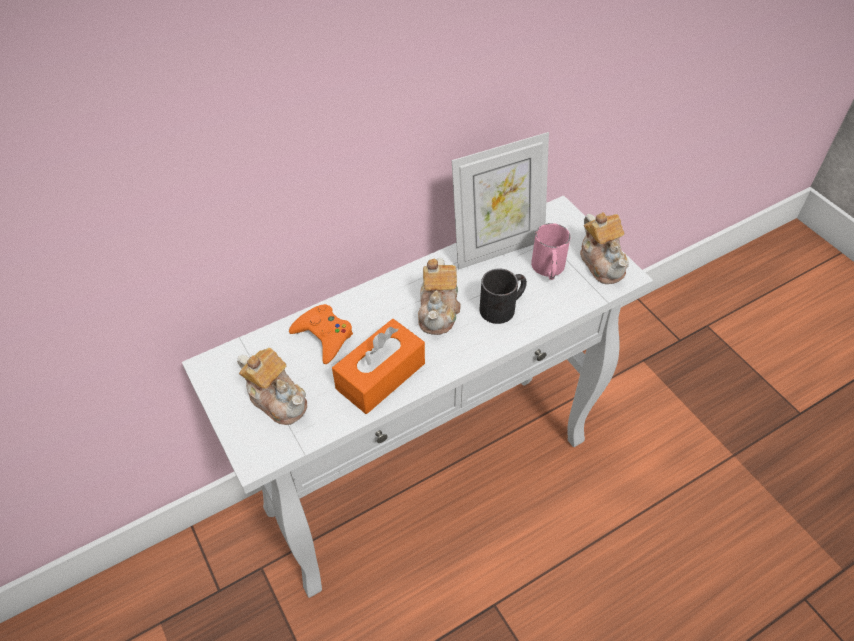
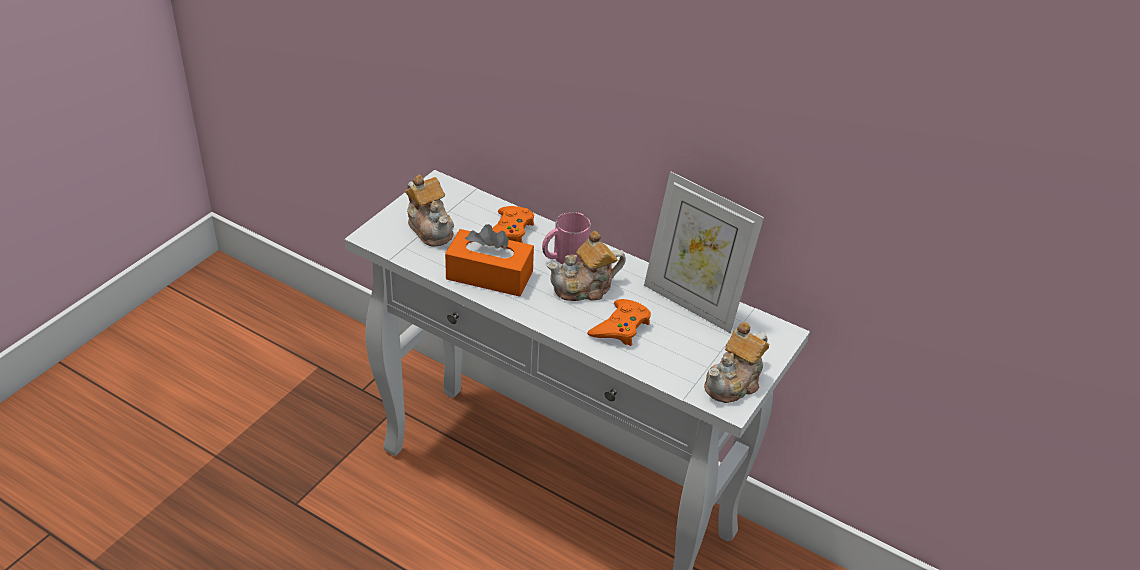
camera: 60 degrees right, 10 degrees down
teapot [237,348,307,425] -> teapot turned 45 degrees counterclockwise [405,175,454,247]
black mug [479,268,527,324] -> orange game controller [587,299,651,346]
pink mug [531,223,570,280] -> pink mug moved to [542,212,591,264]

